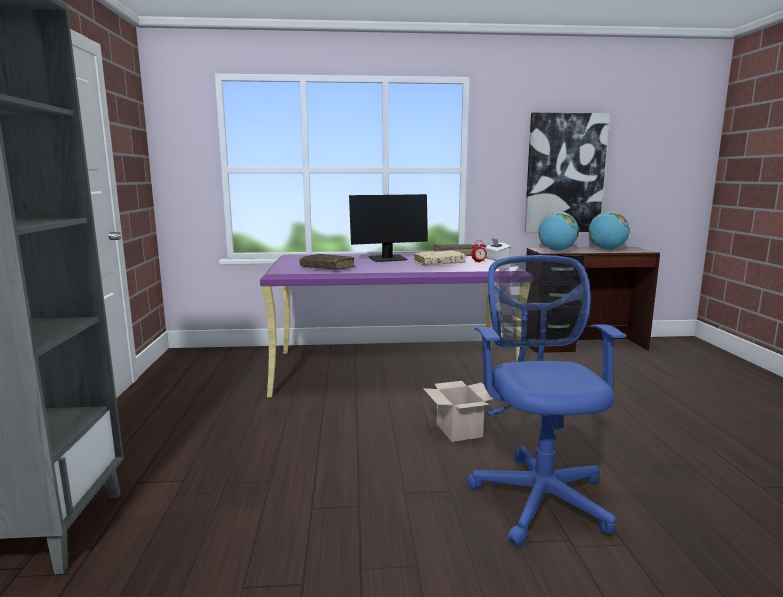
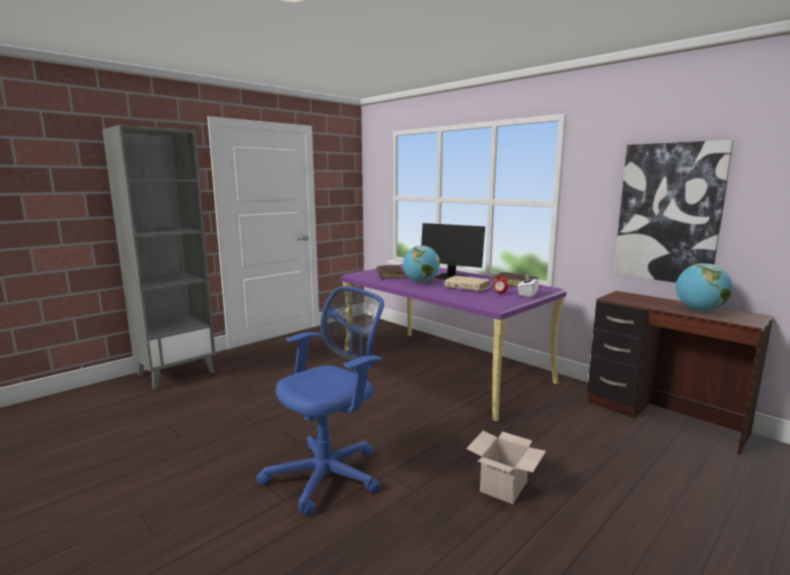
camera: 50 degrees right, 0 degrees up
cardboard box [423,381,493,442] -> cardboard box moved to [466,430,546,504]
globe [539,212,579,251] -> globe moved to [403,245,440,283]

